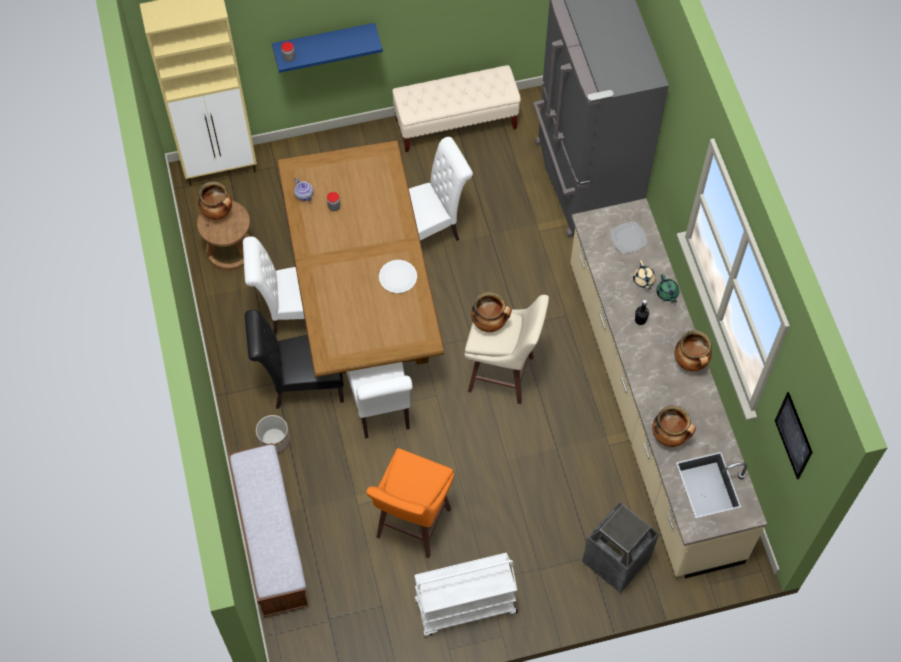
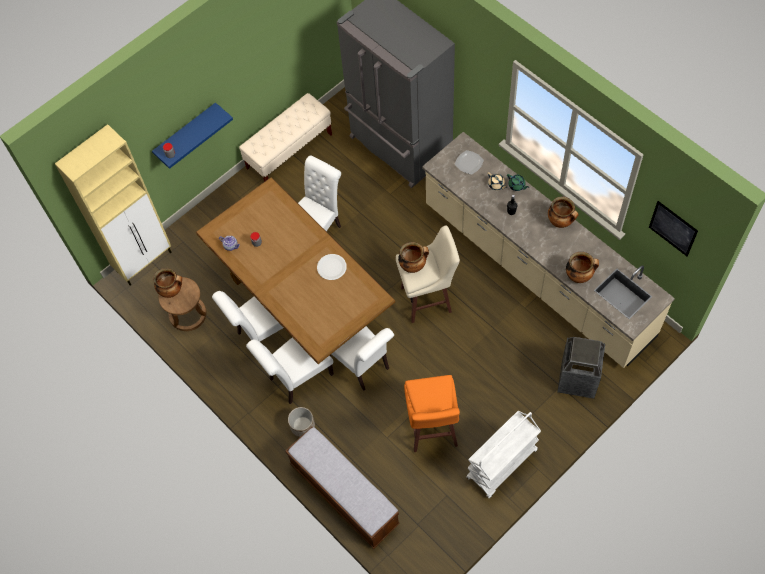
camera: 25 degrees left, 0 degrees up
black chair [245,310,344,409] -> white chair [246,337,334,404]

